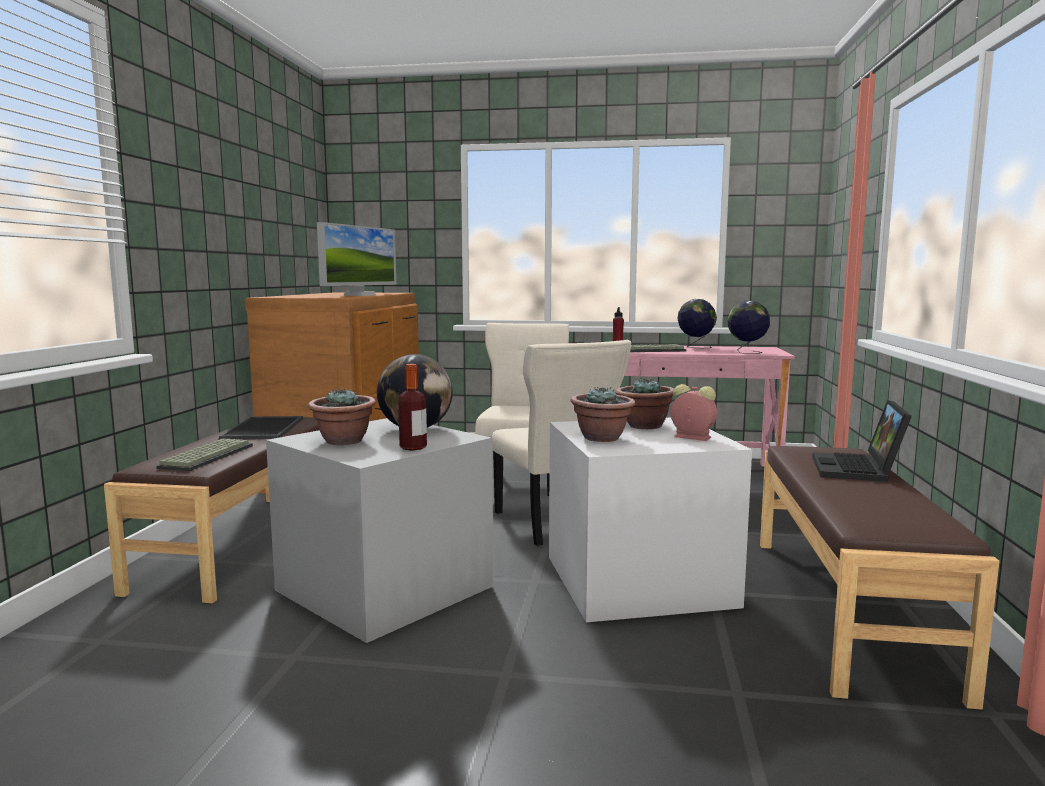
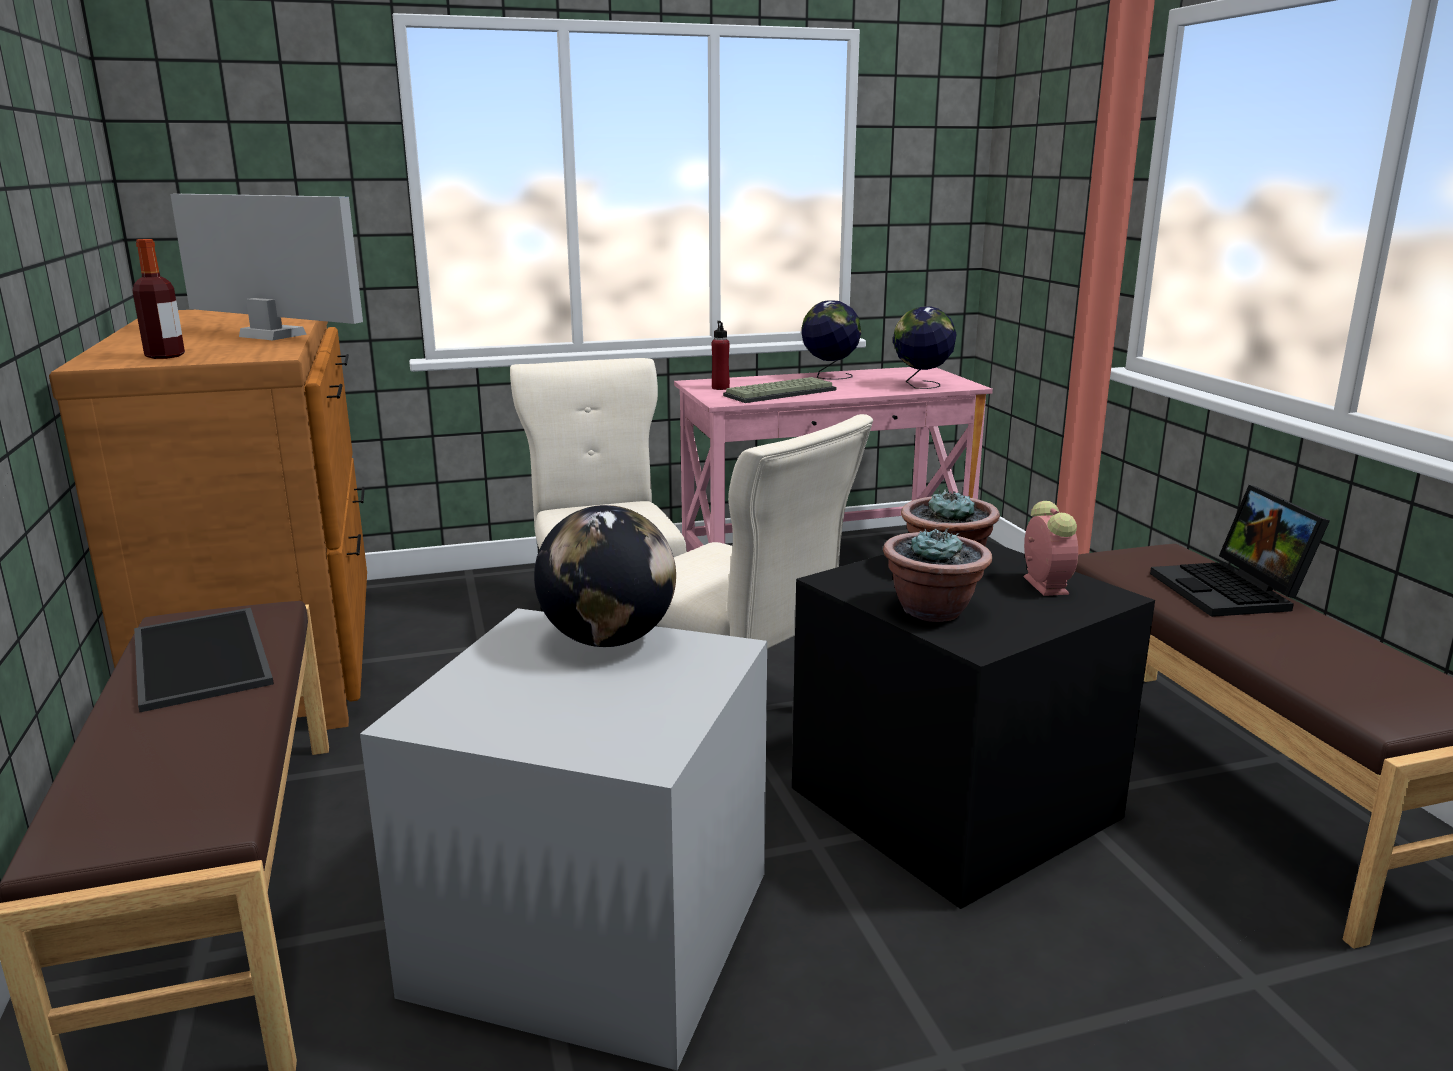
camera: 25 degrees left, 10 degrees up
keyboard [156,438,253,471] -> none
potted plant [308,388,376,445] -> none
monitor [317,222,396,296] -> monitor turned 60 degrees counterclockwise [170,194,363,340]
bottle [398,364,427,451] -> bottle moved to [132,239,185,359]
white storage box [549,418,752,622] -> black storage box [792,541,1155,909]
alarm clock [671,384,717,441] -> alarm clock turned 75 degrees clockwise [1024,501,1078,596]

